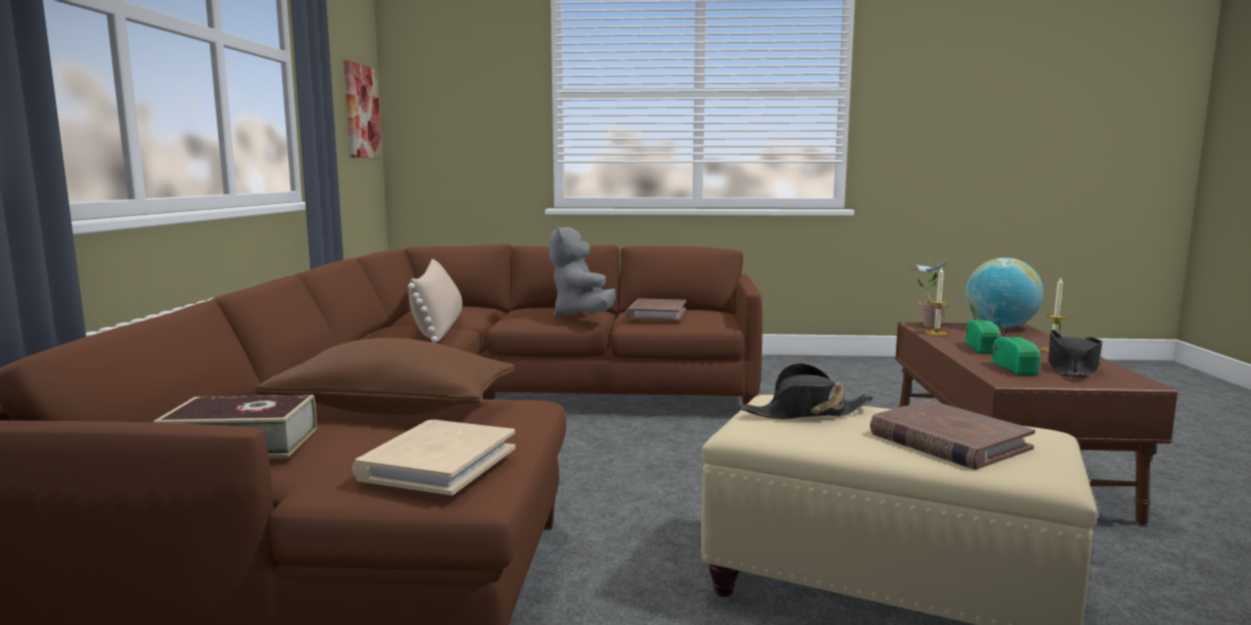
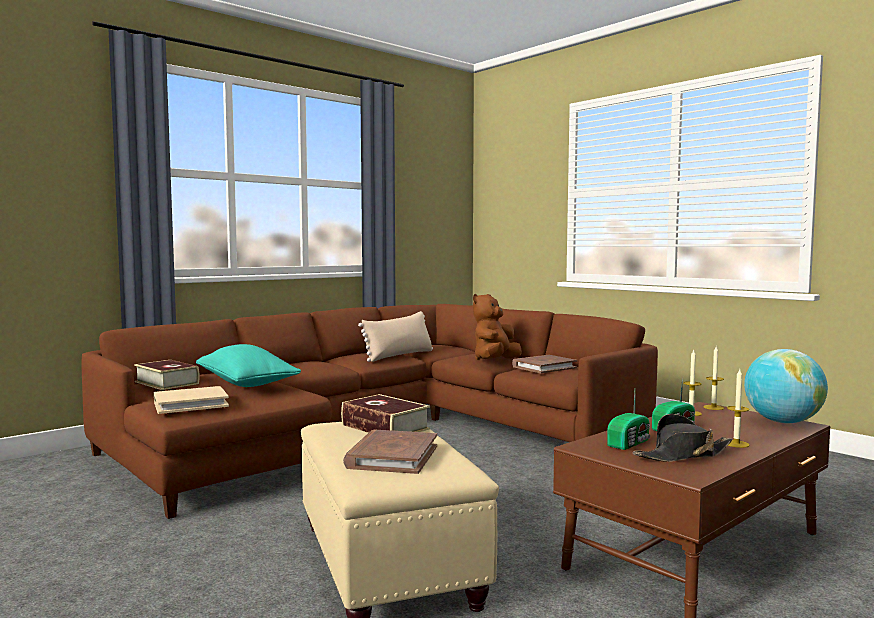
camera: 45 degrees right, 5 degrees down
brown pillow [255,338,515,415] -> turquoise pillow [196,344,301,387]
picture [343,60,382,159] -> none
grey plush toy [549,226,616,318] -> brown plush toy [473,294,522,360]
black hat [740,363,873,420] -> book [341,394,430,433]
potted plant [906,257,949,328] -> candle [703,346,724,410]

